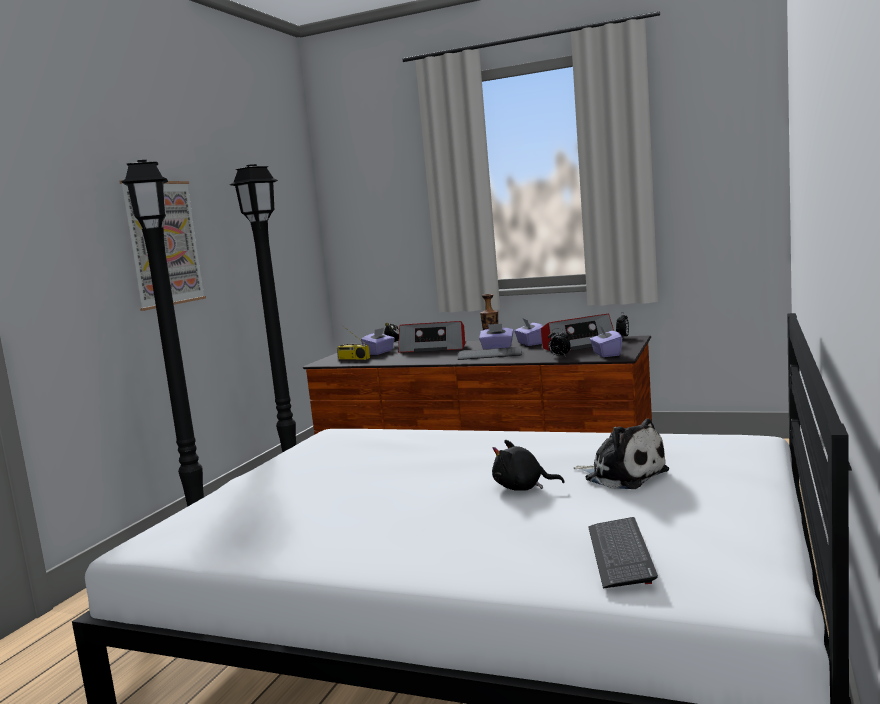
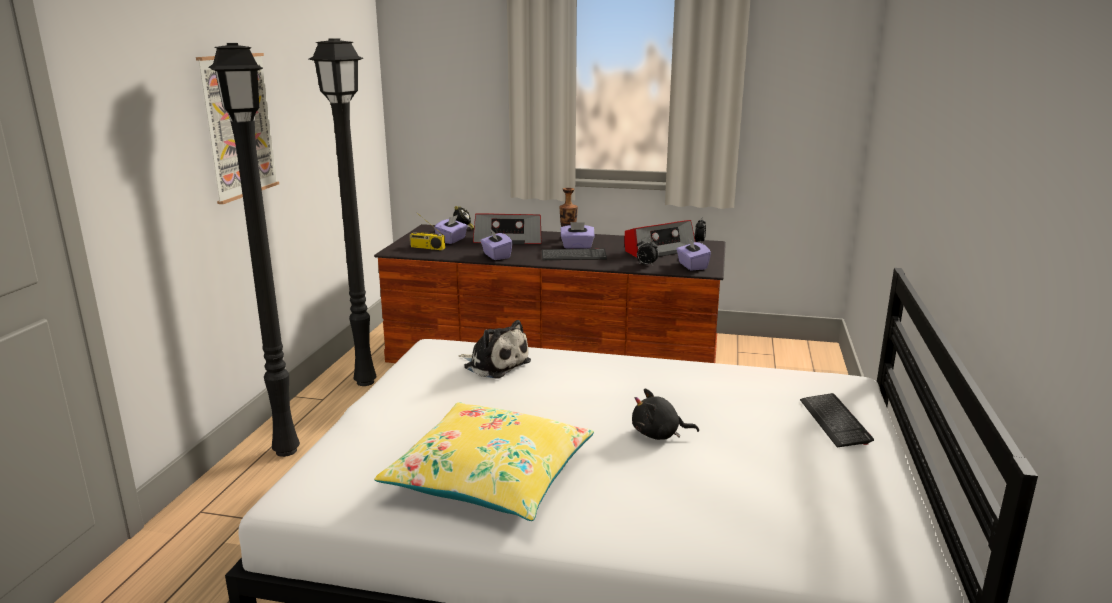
camera: 10 degrees left, 10 degrees up
purple tissue box [514,319,543,346] -> purple tissue box moved to [480,229,512,260]
plush toy [574,419,669,489] -> plush toy moved to [458,320,531,379]
keyboard [588,517,658,589] -> keyboard moved to [800,393,874,448]
none -> yellow pillow [375,402,594,521]

